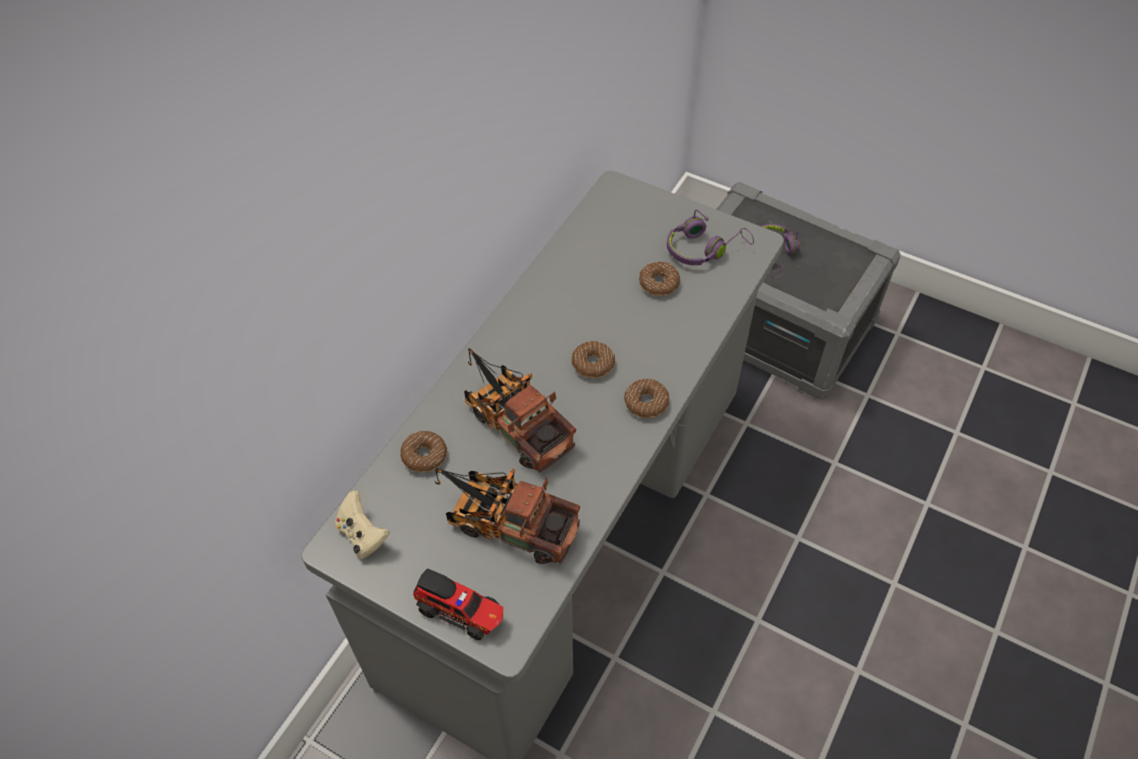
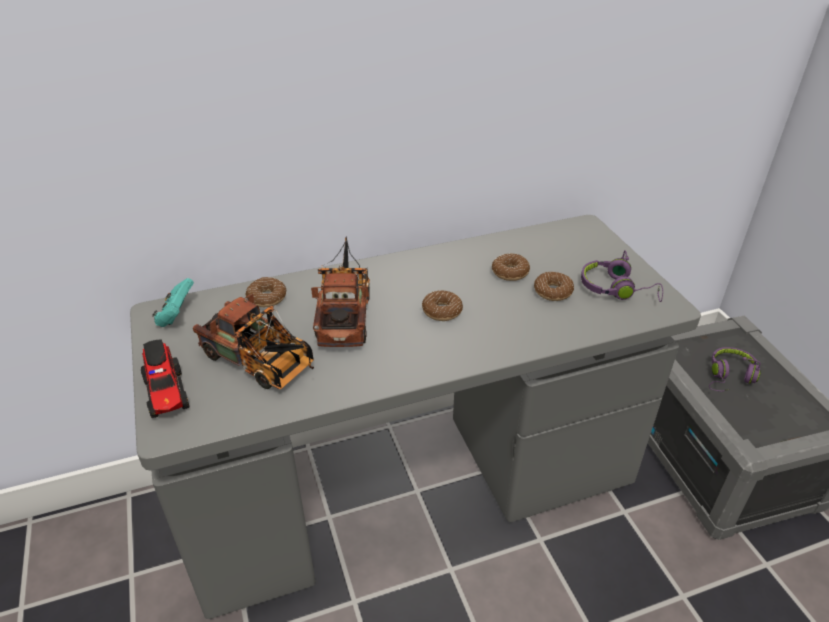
camera: 40 degrees right, 15 degrees down
beige game controller [335,491,389,558] -> turquoise game controller [152,278,194,327]
toy truck [435,468,580,564] -> toy truck turned 150 degrees clockwise [193,294,314,389]
donut [624,379,669,418] -> donut moved to [492,254,530,281]

